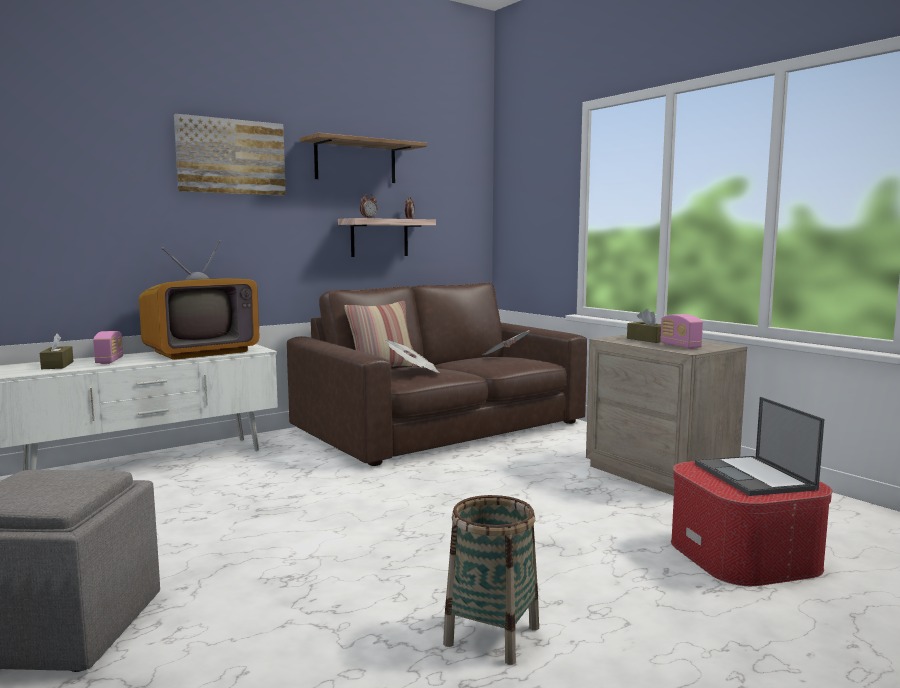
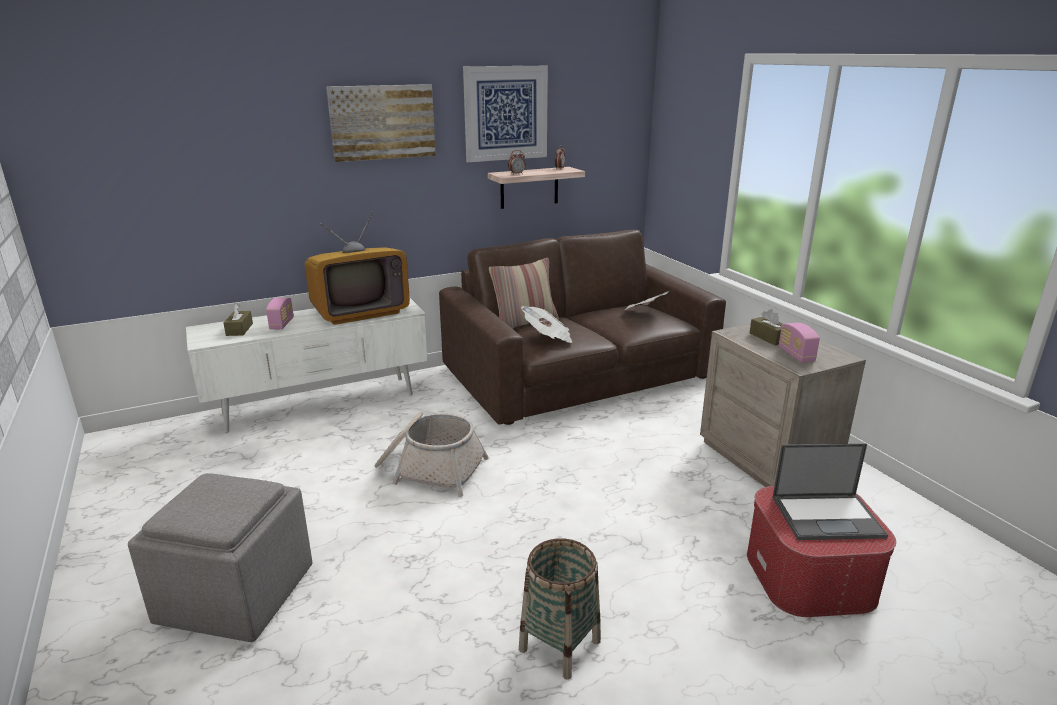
camera: 10 degrees right, 15 degrees up
shelf [300,133,427,183] -> picture [463,66,548,162]
laptop [695,397,824,496] -> laptop turned 90 degrees counterclockwise [773,443,888,540]
none -> basket [374,412,489,497]

